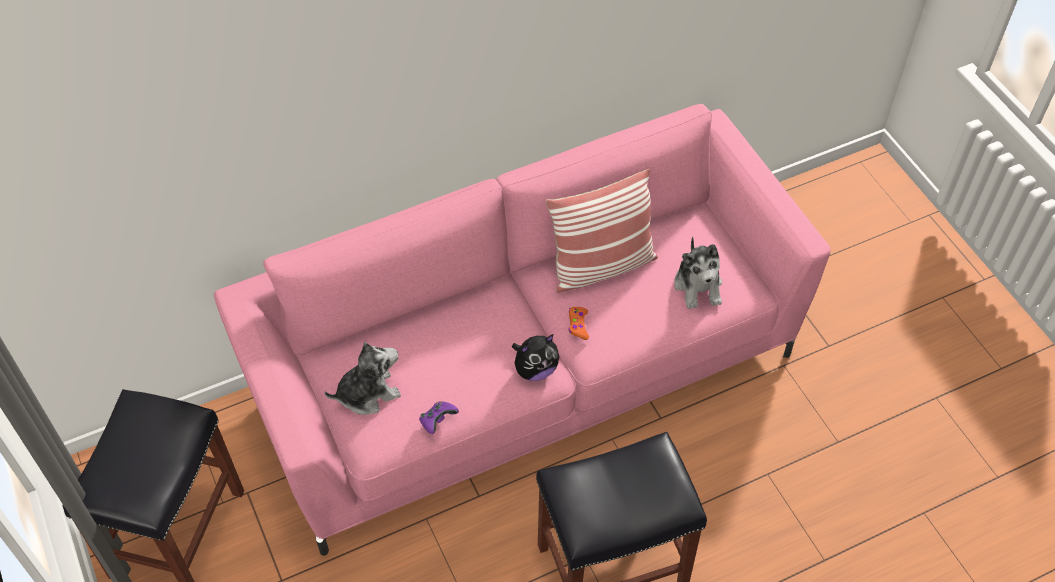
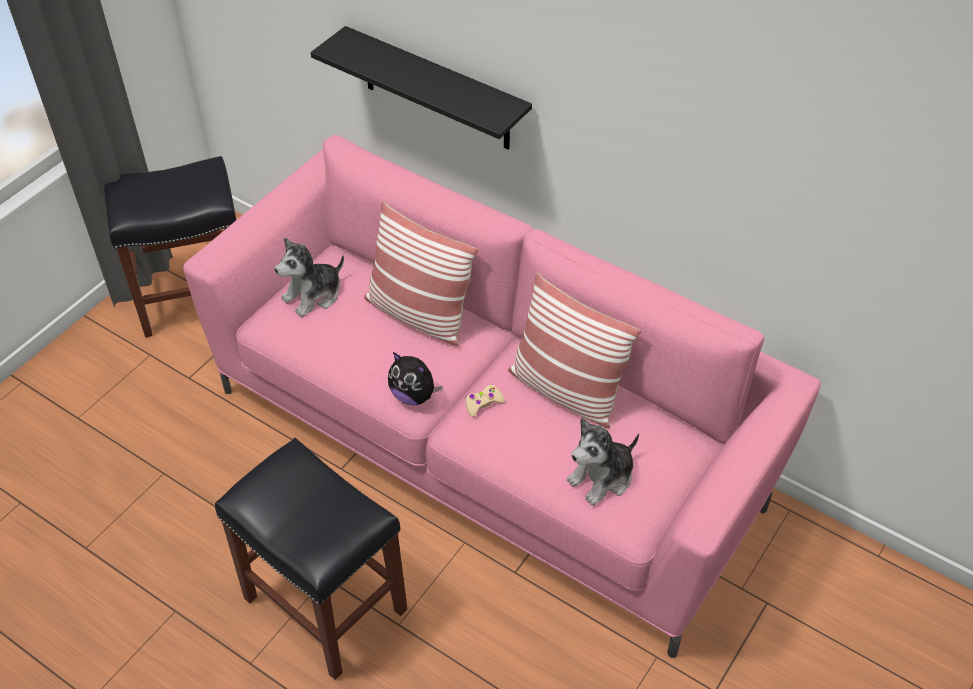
camera: 60 degrees right, 5 degrees down
plush toy [324,341,401,415] -> plush toy turned 105 degrees clockwise [275,237,344,317]
purple game controller [419,401,459,434] -> none
orange game controller [569,307,589,340] -> beige game controller [465,385,505,417]
none -> black shelf [311,26,532,149]
none -> pillow [364,201,478,346]

